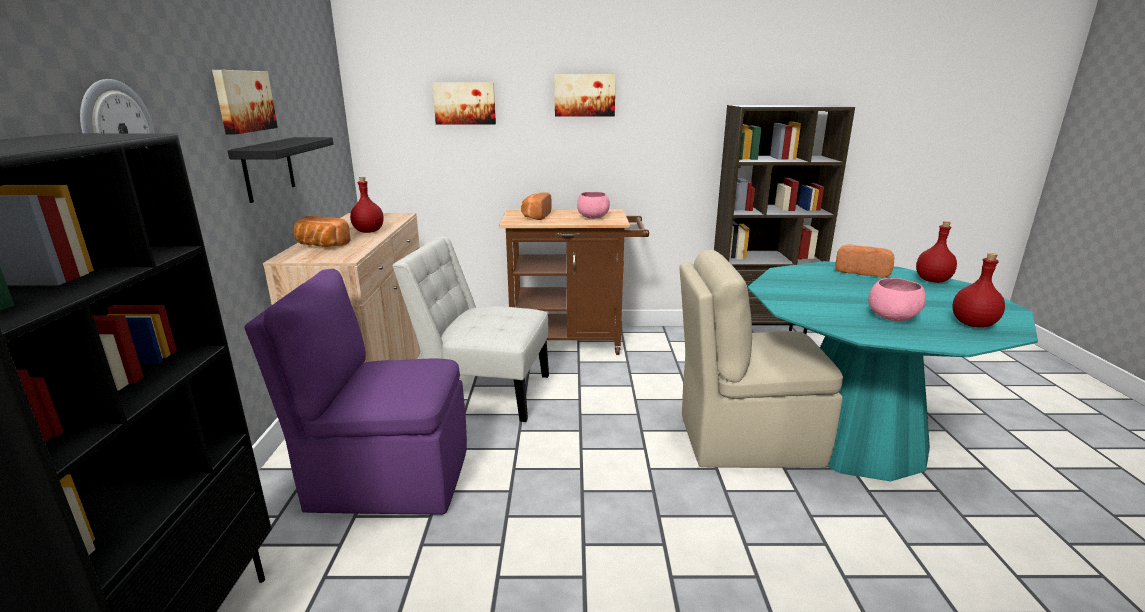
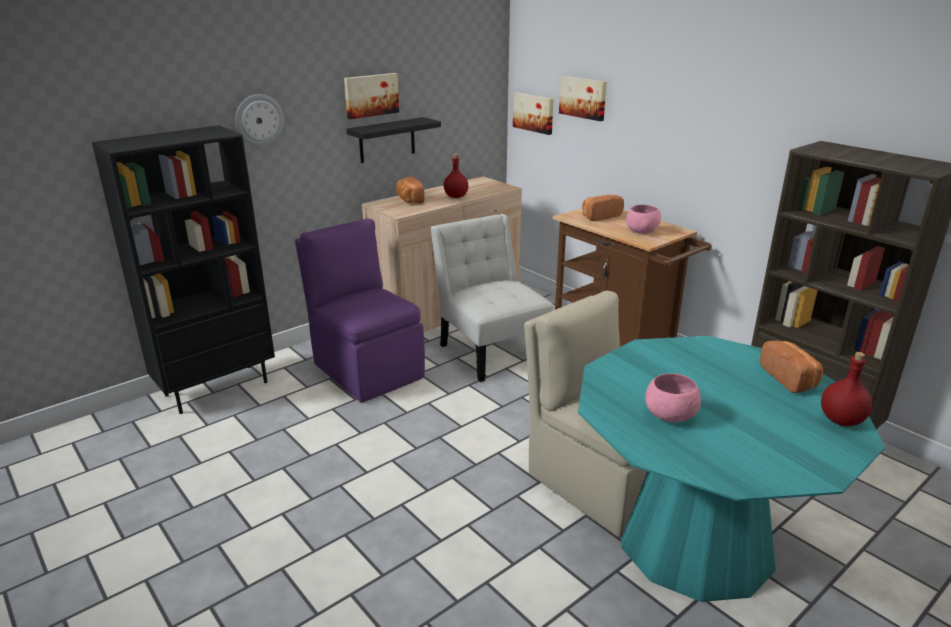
camera: 50 degrees right, 5 degrees up
picture [555,74,616,117] -> picture moved to [513,92,554,135]
red bottle [952,253,1005,327] -> none

